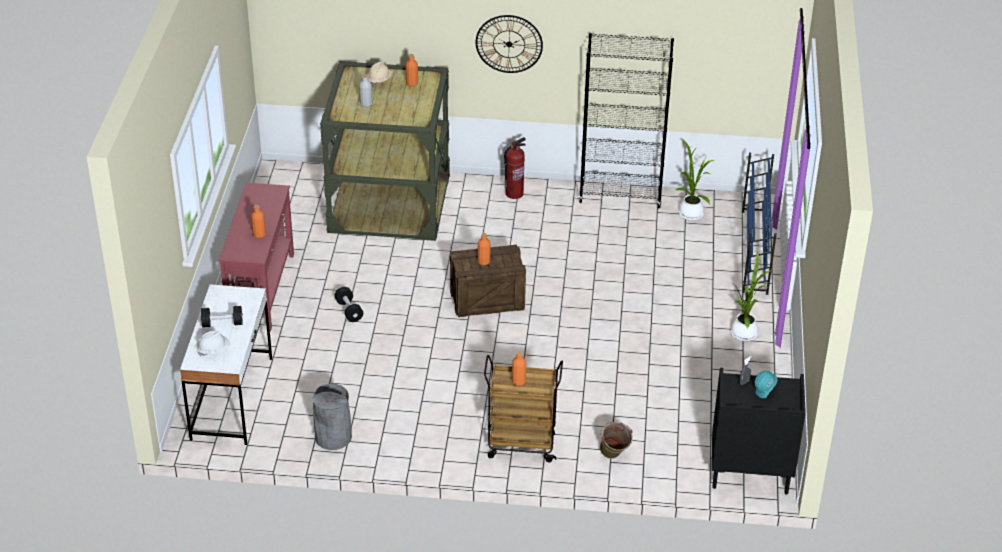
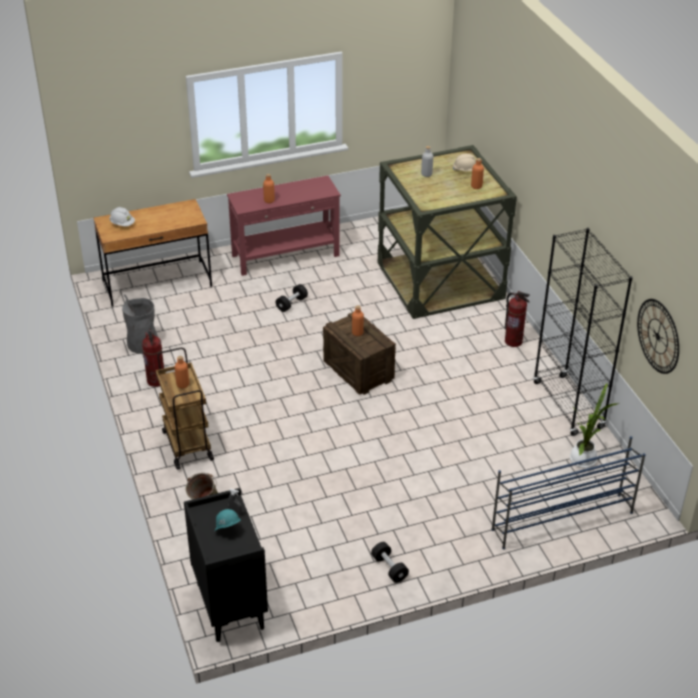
camera: 65 degrees right, 0 degrees up
white desk [180,284,272,445] -> brown desk [93,199,212,307]
black dumbbell [201,306,243,327] -> black dumbbell moved to [371,542,409,583]
wall clock [476,15,543,73] -> wall clock moved to [637,299,679,374]
potted plant [731,252,772,341] -> none
none -> fire extinguisher [142,329,164,387]

